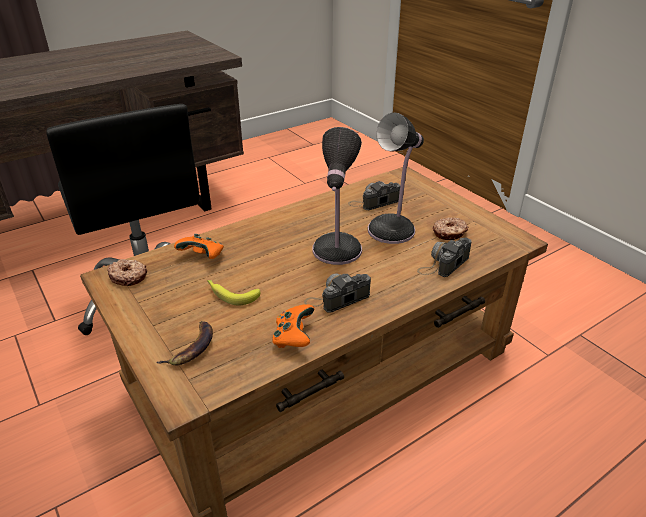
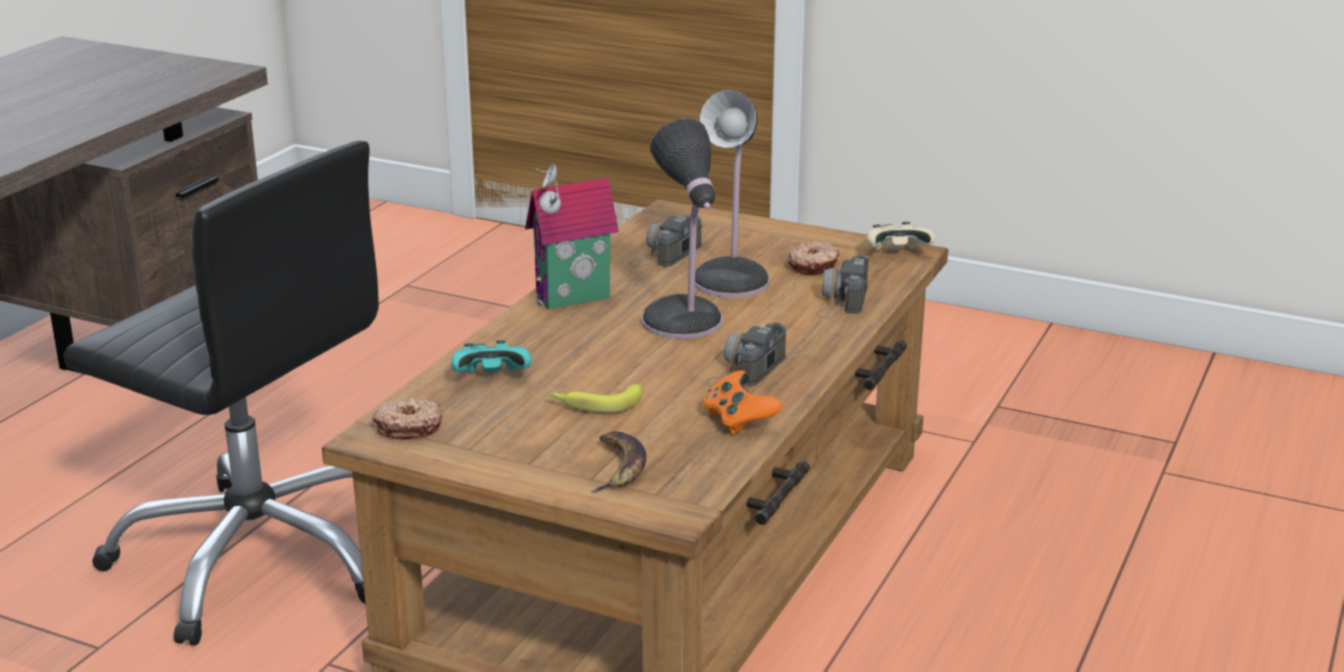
camera: 30 degrees left, 10 degrees down
orange game controller [174,234,224,259] -> turquoise game controller [451,340,532,373]
none -> toy house [525,163,619,310]
none -> beige game controller [866,222,935,250]

